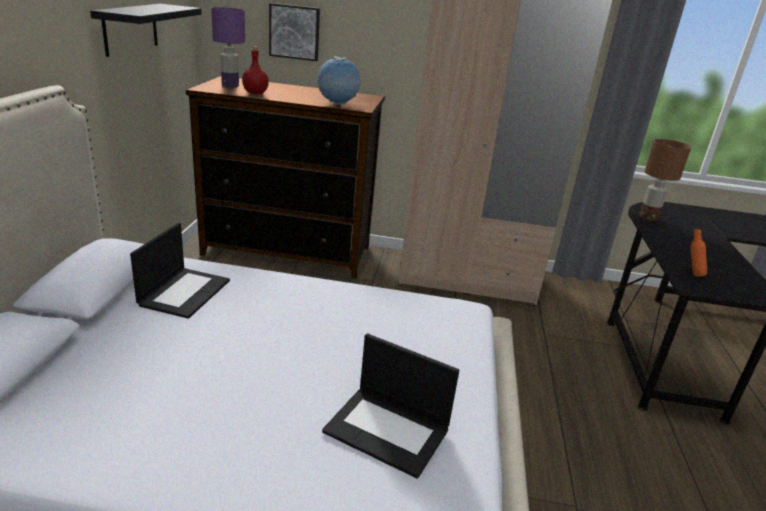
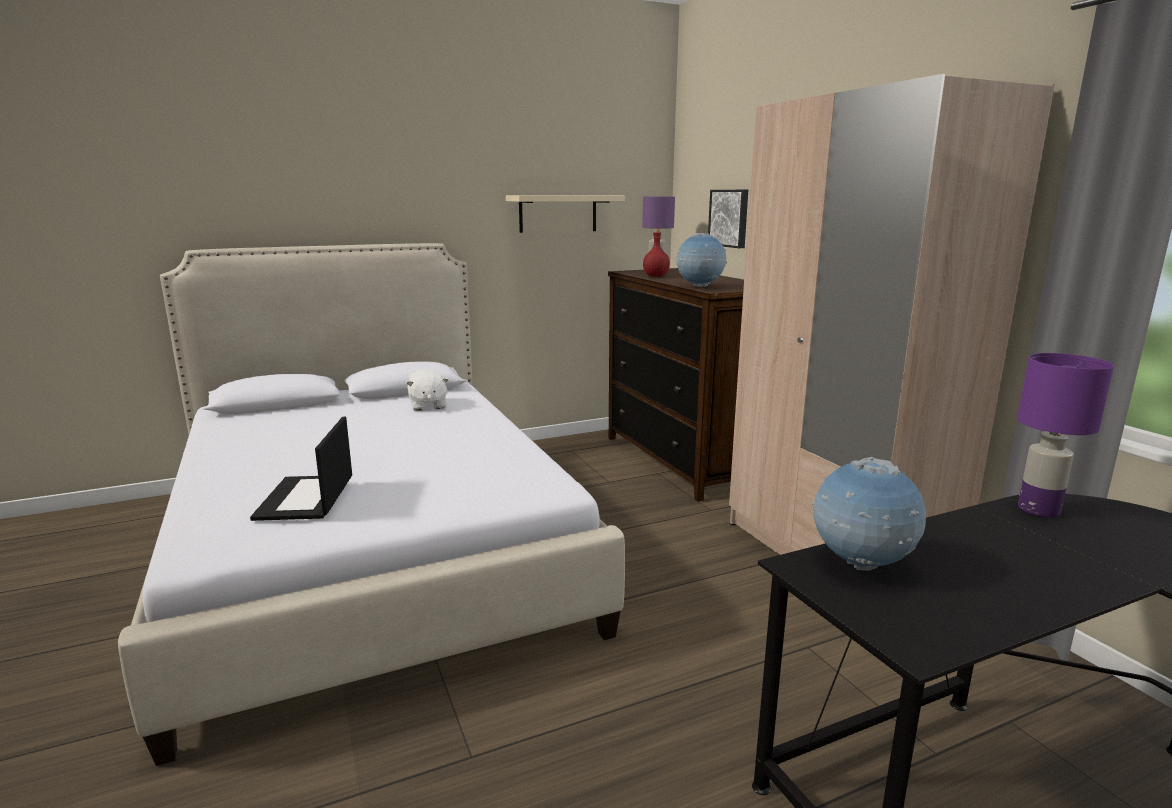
camera: 60 degrees right, 10 degrees down
black shelf [90,4,202,57] -> beige shelf [506,195,625,233]
laptop [130,223,230,319] -> white plush toy [406,369,449,411]
brown table lamp [639,139,691,221] -> purple table lamp [1017,353,1114,518]
orange bottle [691,229,707,277] -> globe [812,457,926,571]

